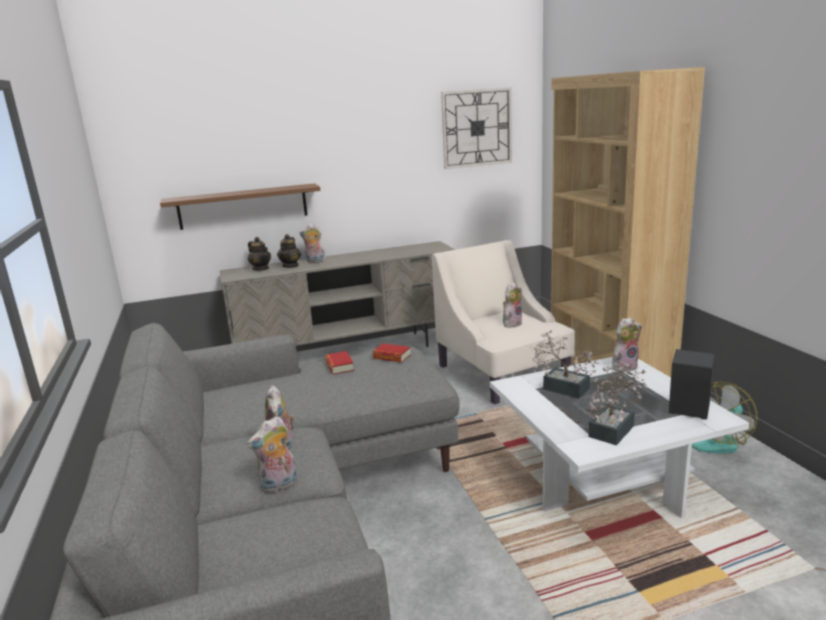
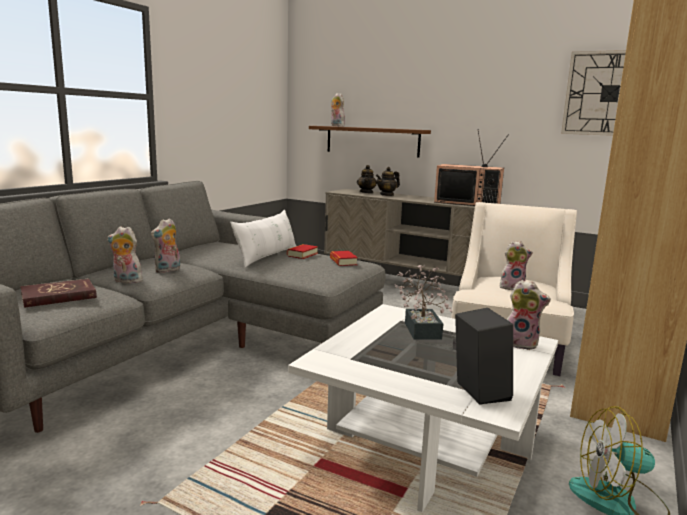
camera: 45 degrees right, 5 degrees down
plush toy [300,224,326,263] -> plush toy moved to [331,93,345,126]
potted plant [587,364,647,445] -> none
none -> red book [20,278,97,308]
none -> white pillow [230,210,296,268]
none -> television [434,129,509,206]

